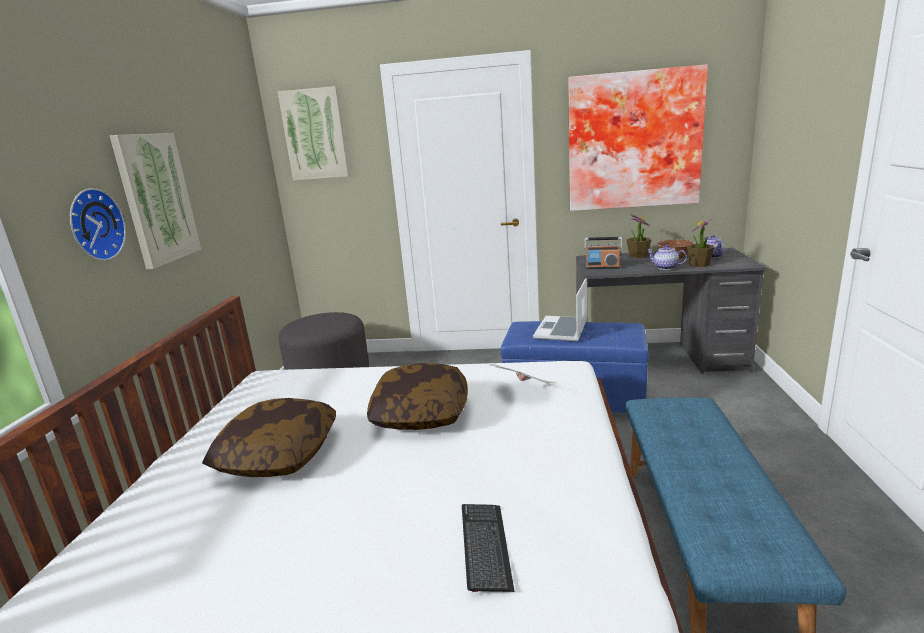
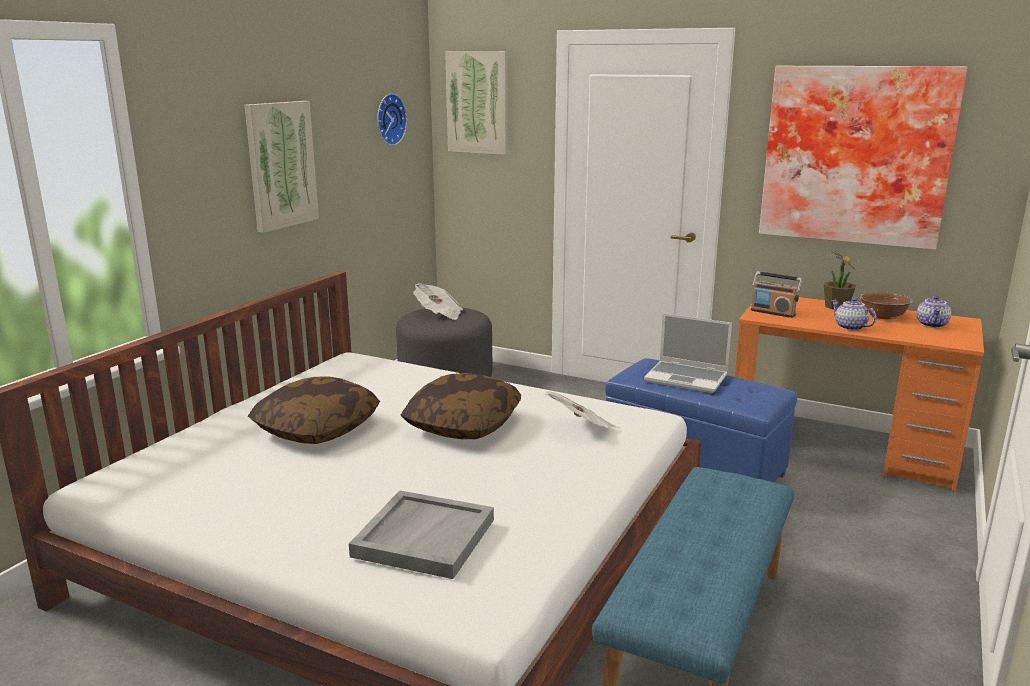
camera: 20 degrees right, 0 degrees up
wall clock [70,188,126,261] -> wall clock moved to [377,93,407,146]
keyboard [462,504,515,592] -> grey tray [349,490,494,579]
laptop [533,278,587,341] -> laptop turned 105 degrees counterclockwise [644,313,732,393]
grey desk [576,248,767,374] -> orange desk [735,297,984,491]
potted plant [687,218,714,267] -> none
none -> newspaper [413,283,463,320]

